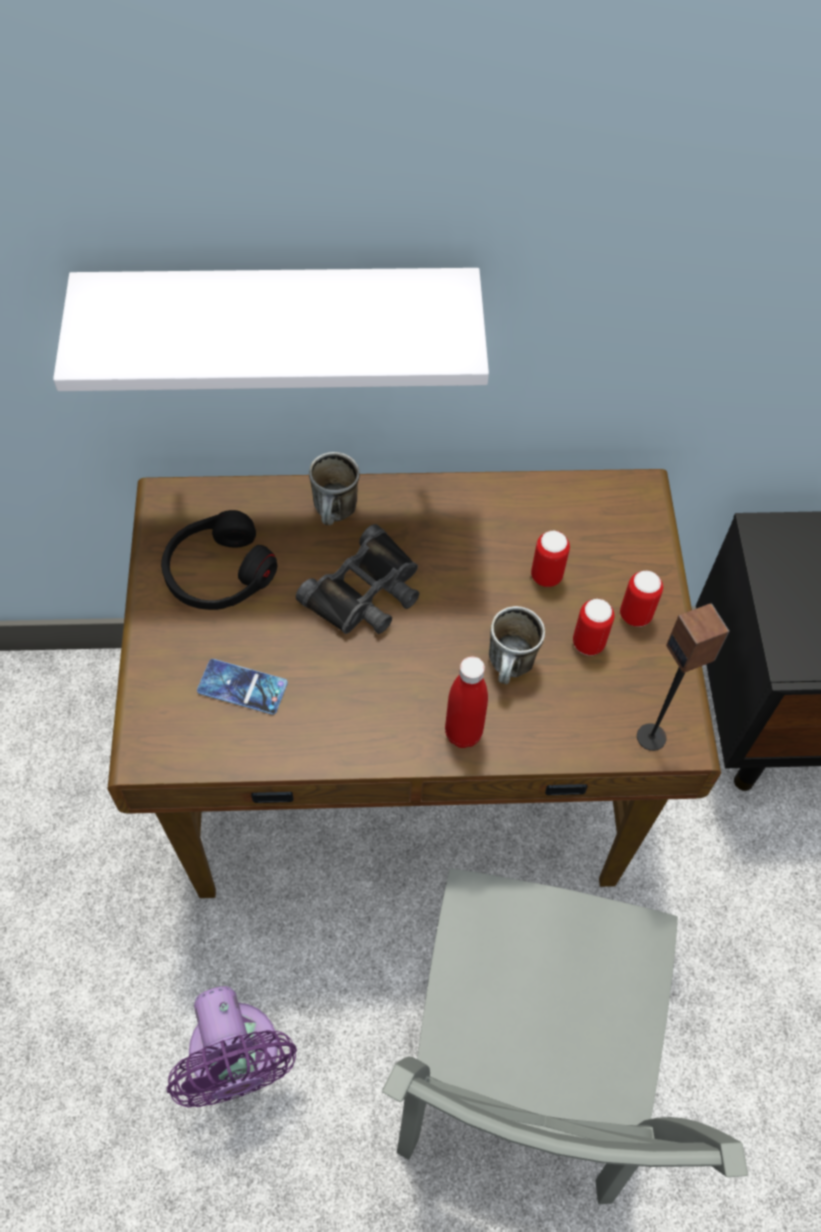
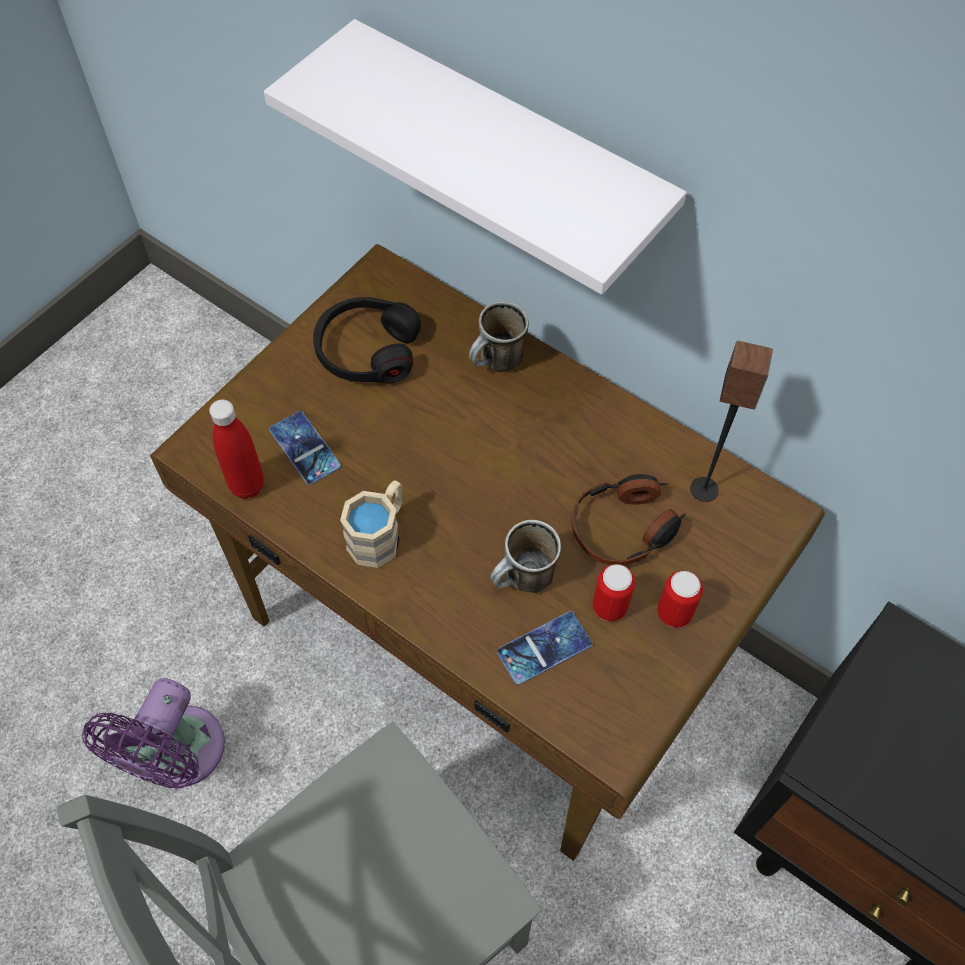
camera: 40 degrees right, 0 degrees up
black binoculars [296,524,419,634] -> none
red bottle [445,656,488,748] -> red bottle moved to [209,399,264,499]
can [531,530,570,587] -> headphones [571,474,687,566]
speaker [637,603,729,751] -> speaker moved to [690,341,773,502]
none -> beige mug [340,480,402,568]
none -> phone [497,611,592,685]

